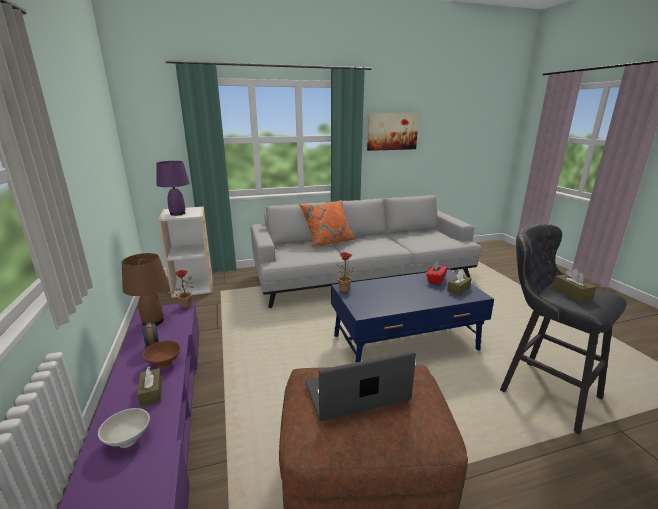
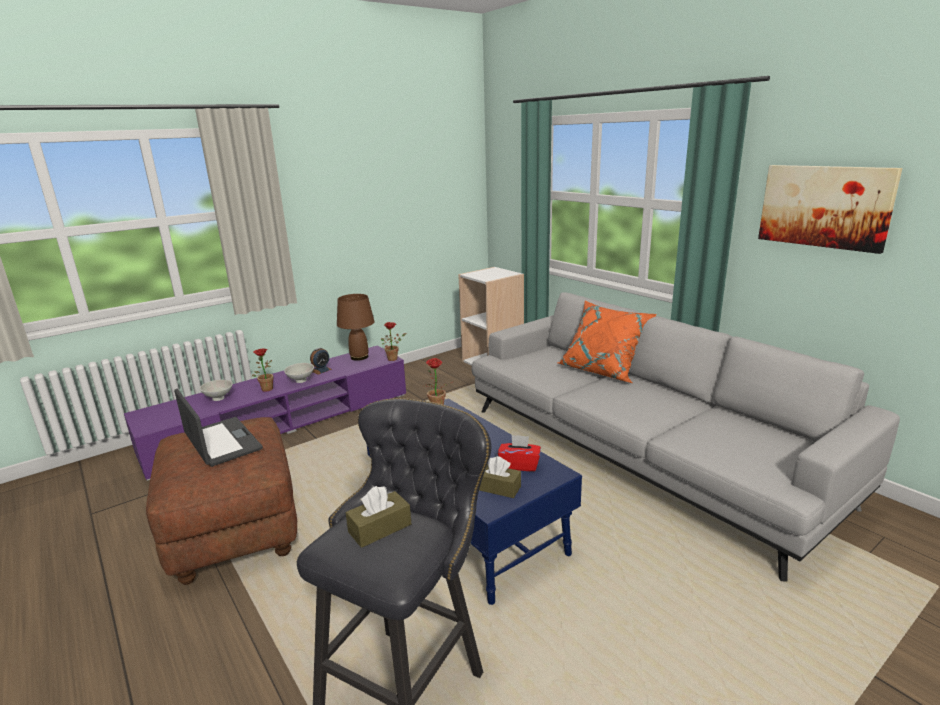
camera: 70 degrees right, 0 degrees up
brown tissue box [137,367,162,407] -> potted plant [252,349,274,392]
brown bowl [143,340,181,368] -> white bowl [284,363,314,383]
purple table lamp [156,161,190,216] -> none

